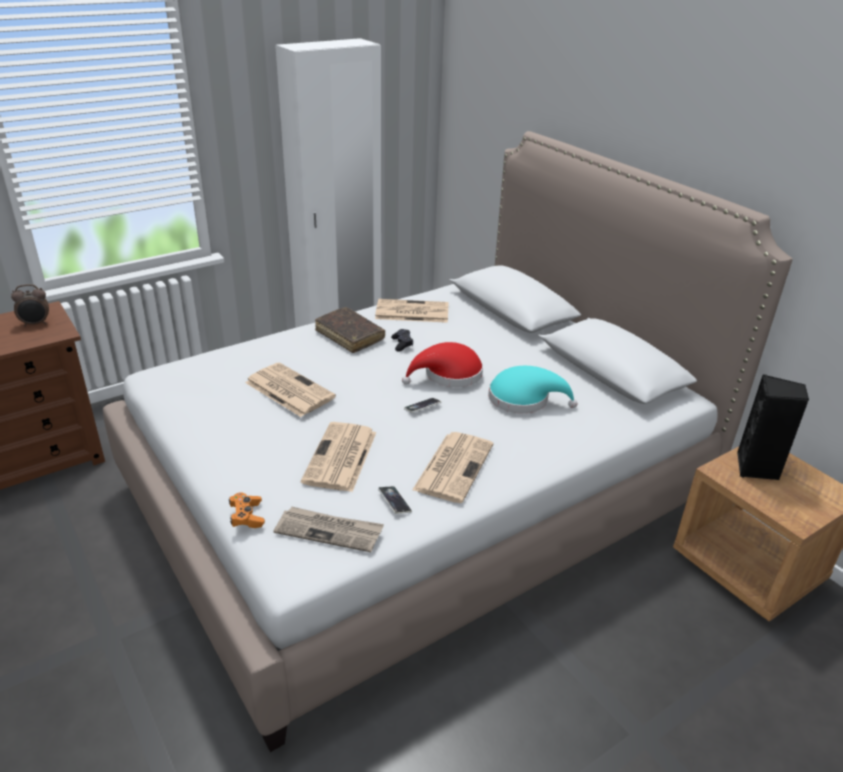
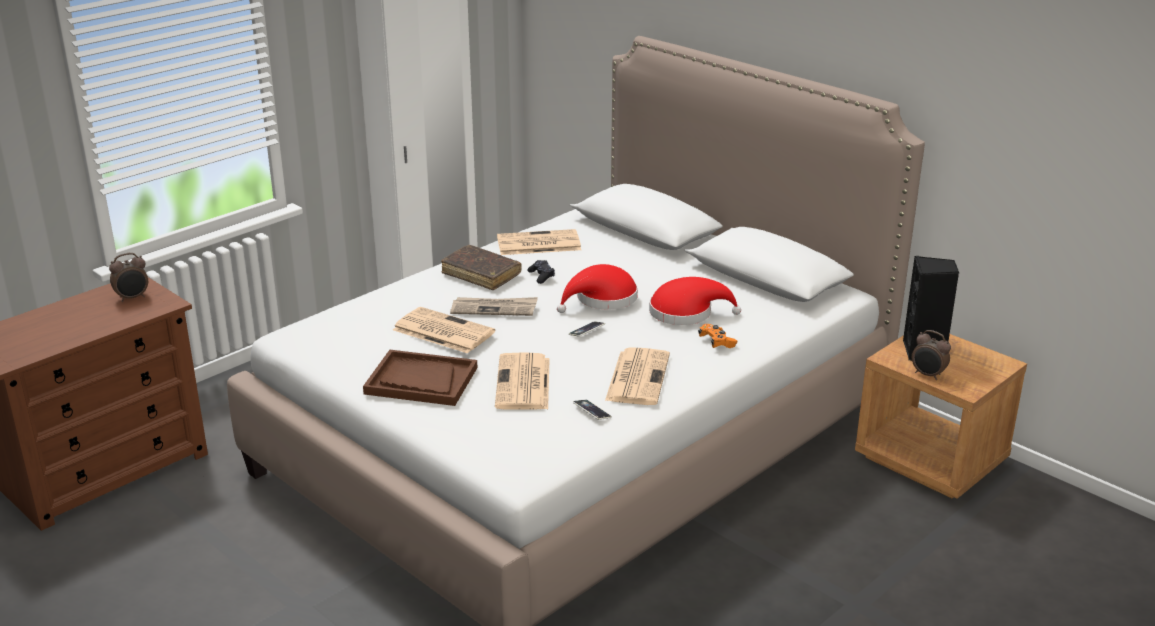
camera: 10 degrees left, 5 degrees down
orange game controller [229,492,265,528] -> orange game controller moved to [698,324,737,348]
newspaper [274,507,384,552] -> newspaper moved to [450,297,538,316]
turquoise hat [488,366,577,413] -> red hat [649,277,741,325]
none -> brown tray [363,350,478,406]
none -> alarm clock [912,330,951,380]

